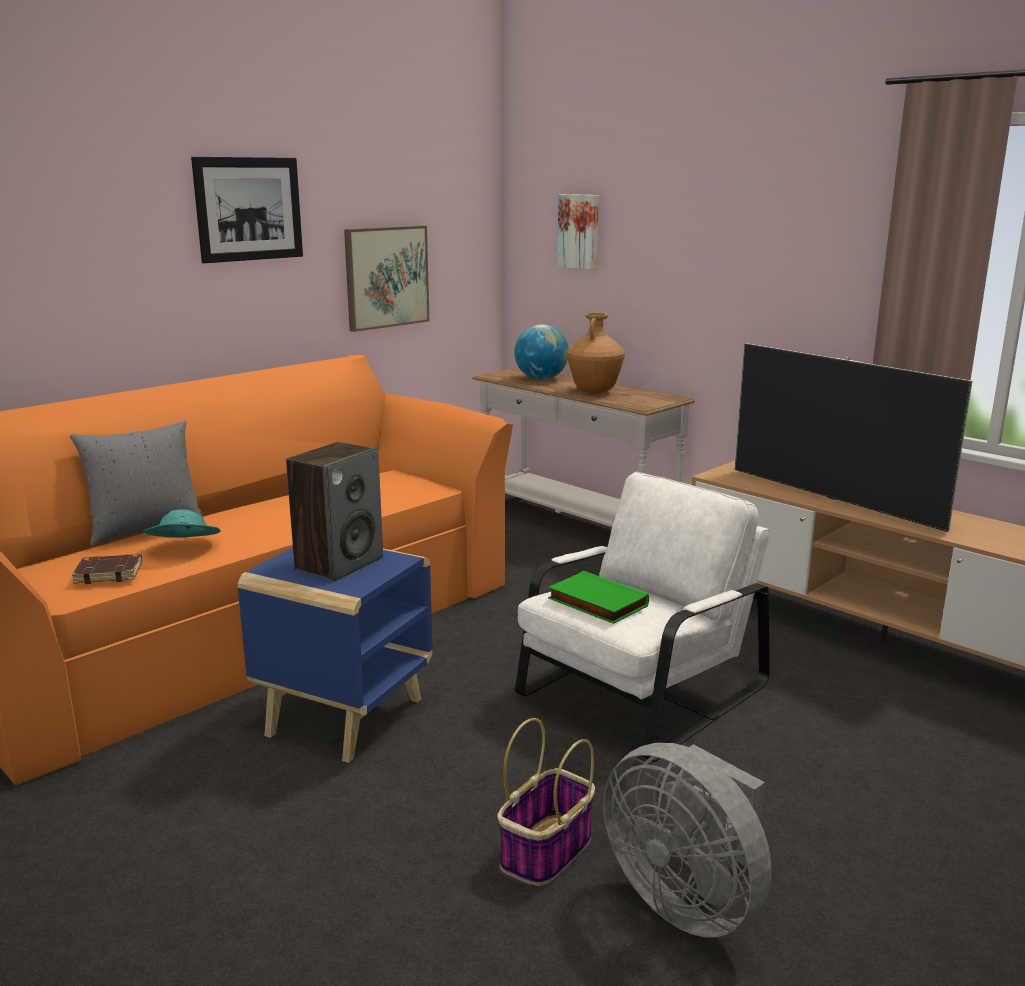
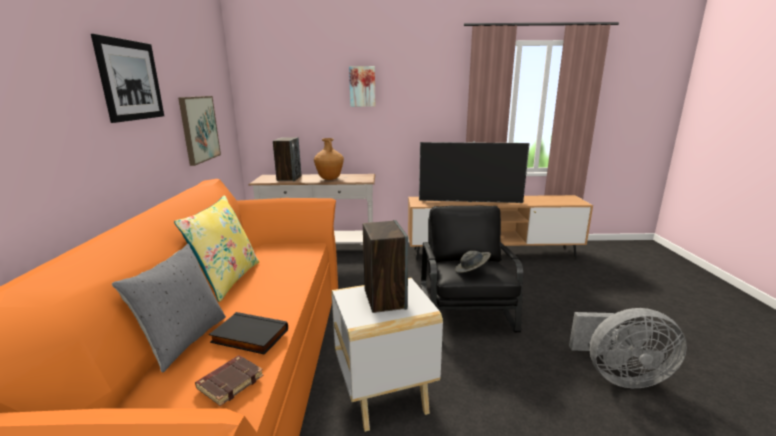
camera: 45 degrees left, 0 degrees up
turquoise hat [143,509,221,538] -> black book [209,312,288,355]
blue side table [238,547,433,763] -> white side table [331,278,443,432]
basket [497,718,595,886] -> none
globe [514,324,569,380] -> speaker [273,137,301,181]
white armchair [515,471,770,762] -> black armchair [421,205,523,332]
green book [548,571,649,624] -> grey hat [455,251,491,273]
picture [557,194,599,270] -> picture moved to [349,66,376,107]
none -> yellow pillow [174,195,259,302]

